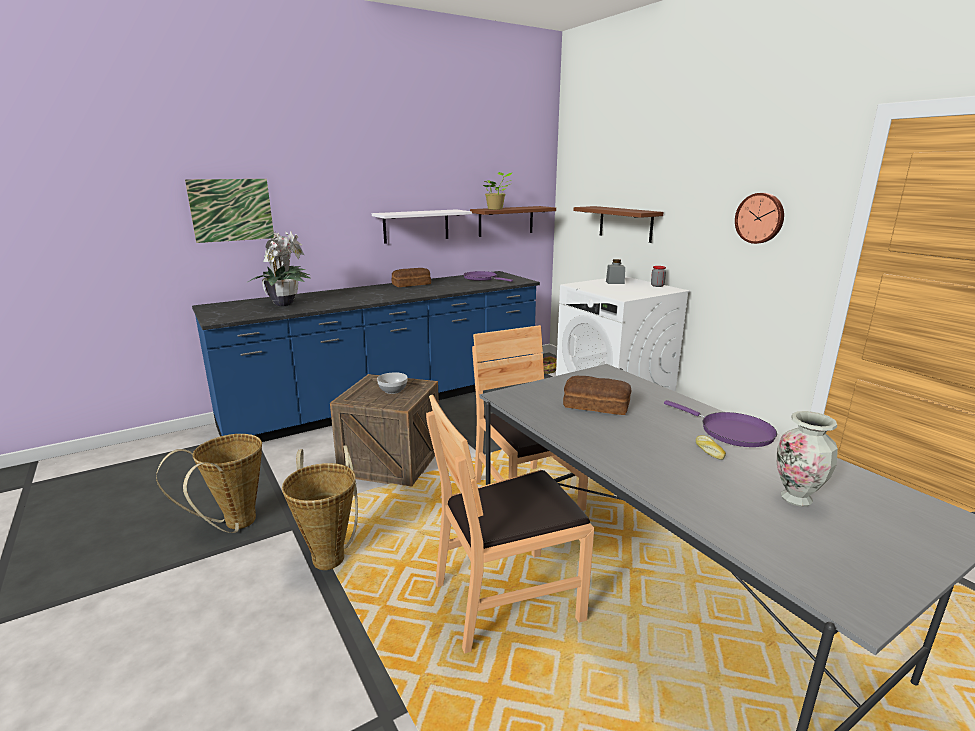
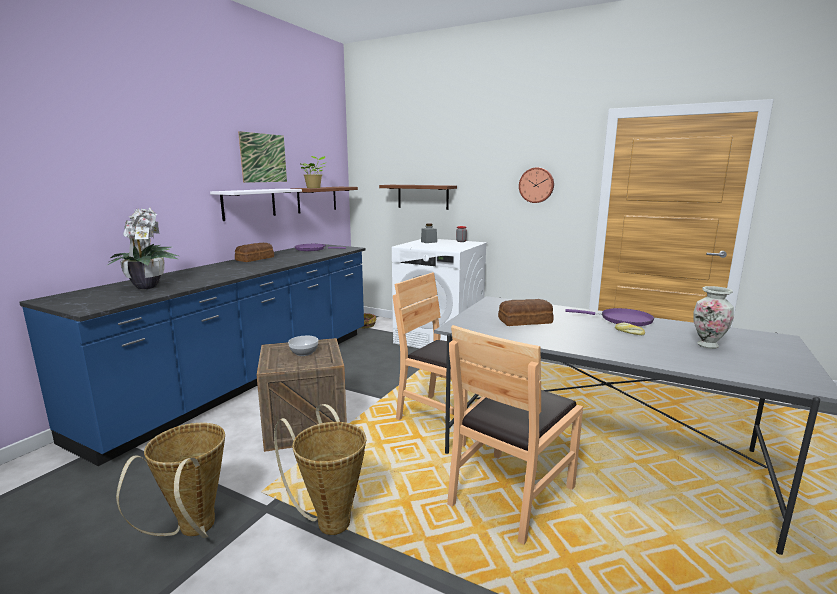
camera: 30 degrees left, 5 degrees down
picture [185,179,274,243] -> picture moved to [238,131,287,183]

